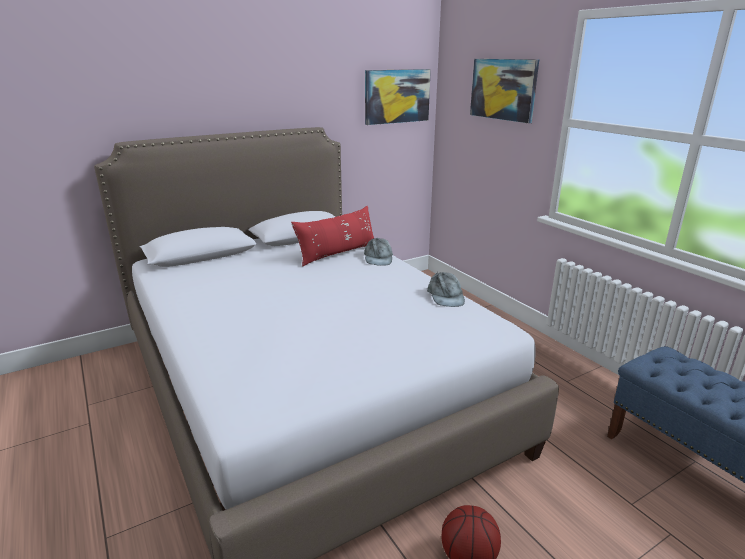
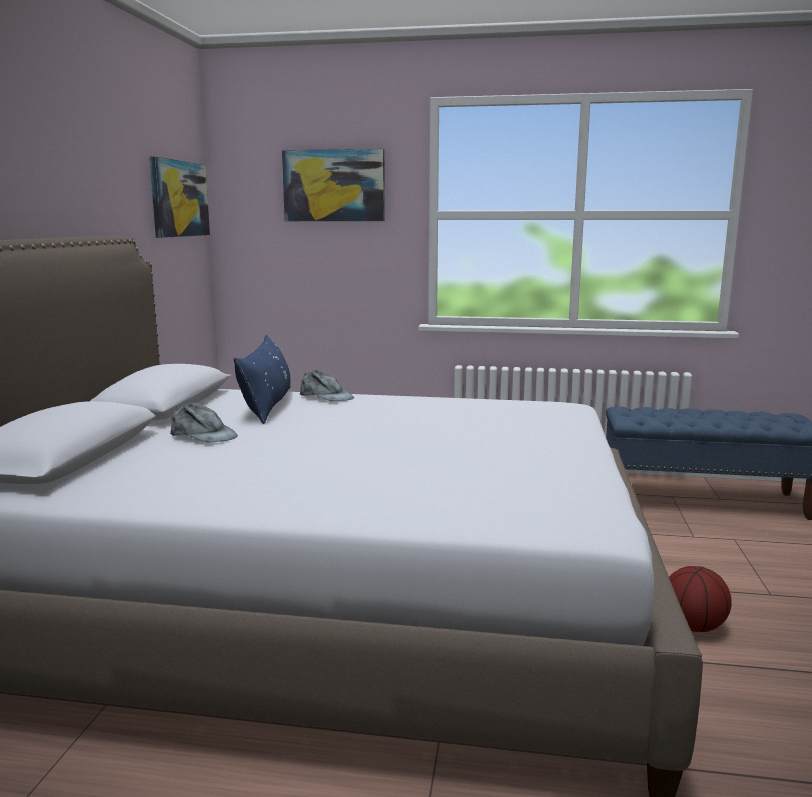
camera: 50 degrees left, 10 degrees down
red pillow [291,206,374,266] -> blue pillow [234,335,290,424]
grey cap [427,272,465,307] -> grey cap moved to [170,403,238,443]

